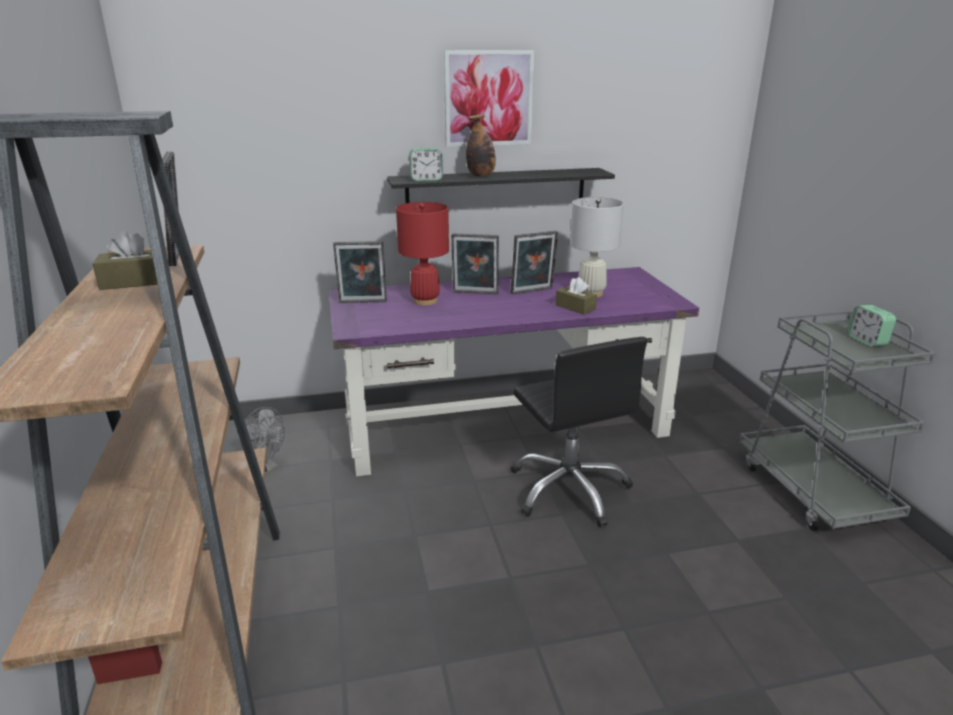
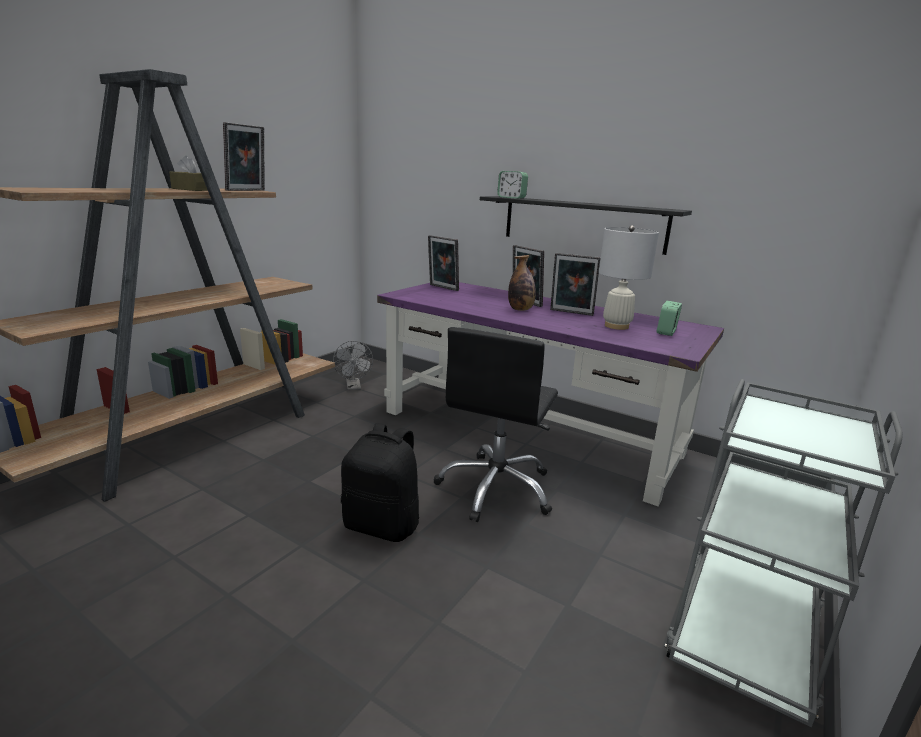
camera: 45 degrees right, 5 degrees down
red table lamp [396,202,449,306] -> none
picture [444,50,534,147] -> none
bottle [466,114,496,177] -> bottle moved to [508,255,536,311]
brown tissue box [555,277,597,315] -> none
alarm clock [848,305,896,347] -> alarm clock moved to [657,301,682,336]
none -> black backpack [341,423,420,542]

